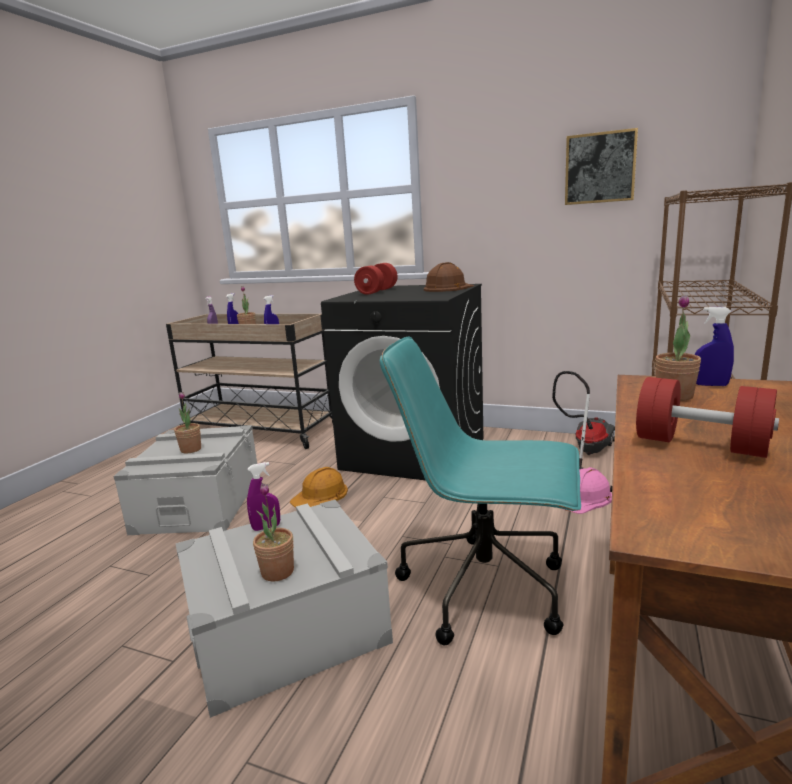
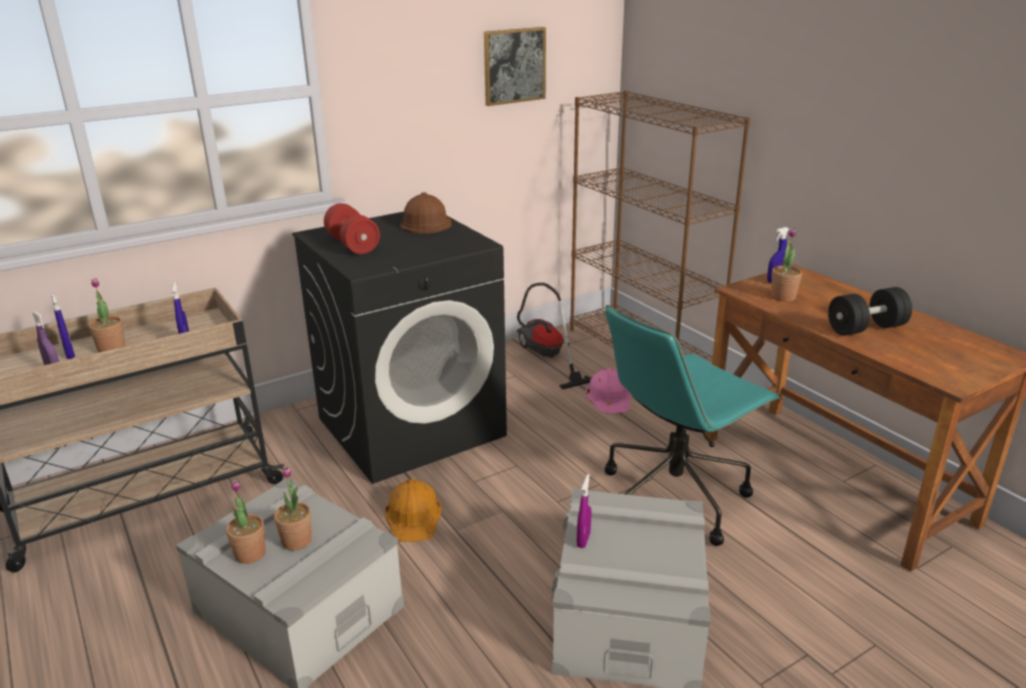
camera: 55 degrees left, 10 degrees up
potted plant [253,483,294,582] -> potted plant moved to [226,480,266,564]
red dumbbell [636,377,779,458] -> black dumbbell [828,287,912,336]

